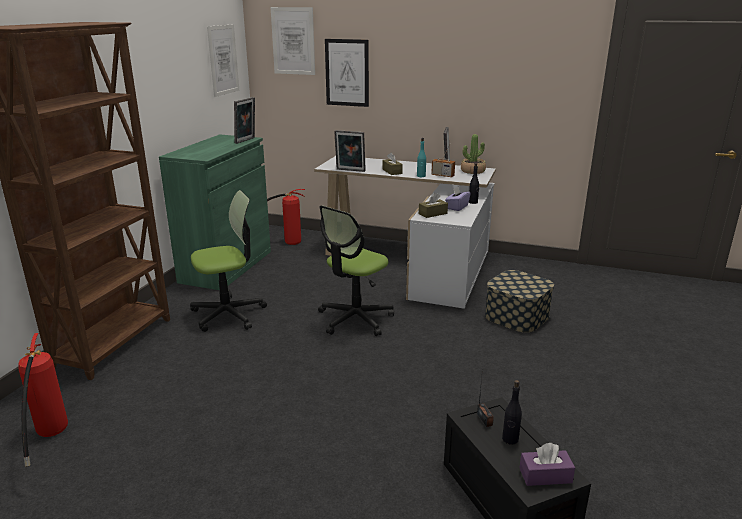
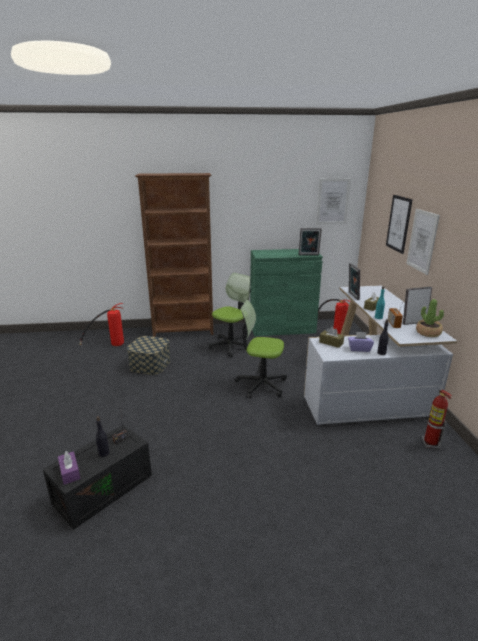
camera: 65 degrees right, 0 degrees up
office chair [190,190,267,332] -> office chair turned 90 degrees counterclockwise [209,273,251,357]
picture [271,7,315,75] -> picture moved to [406,209,440,275]
storage box [485,270,554,333] -> storage box moved to [127,336,170,375]
none -> fire extinguisher [422,390,452,449]

